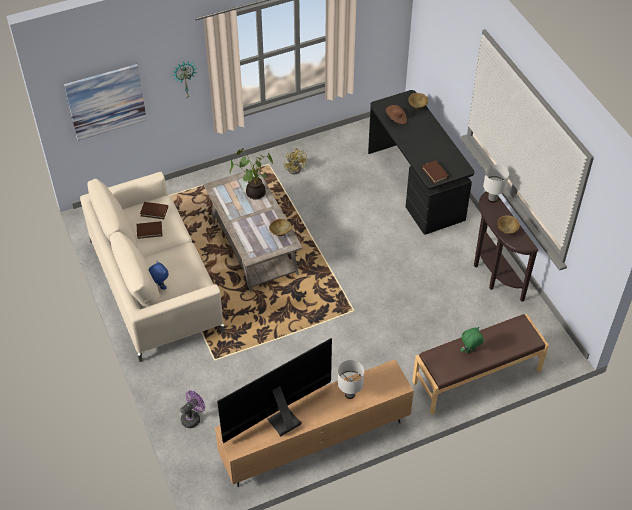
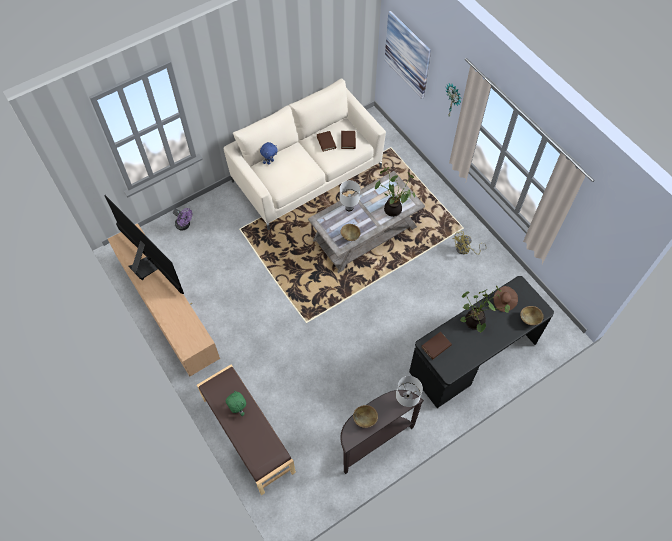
camera: 80 degrees right, 10 degrees up
white table lamp [338,360,364,399] -> white table lamp moved to [340,180,360,211]
none -> potted plant [460,285,510,333]

